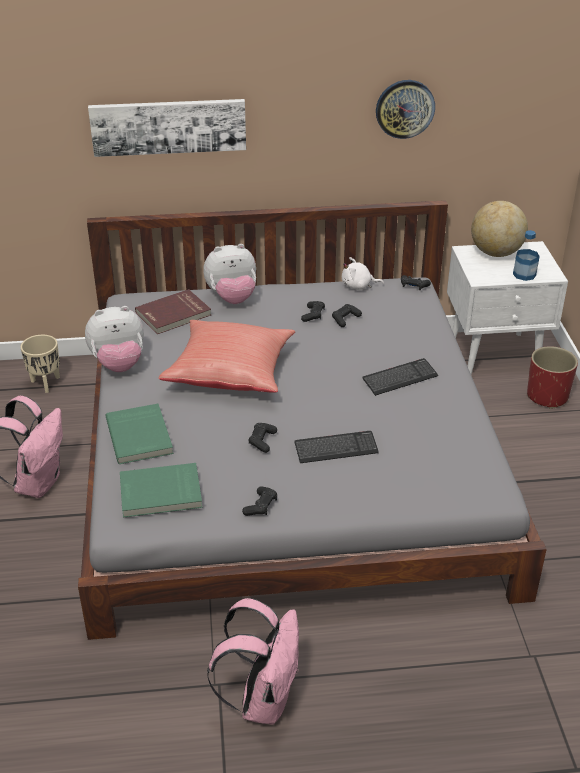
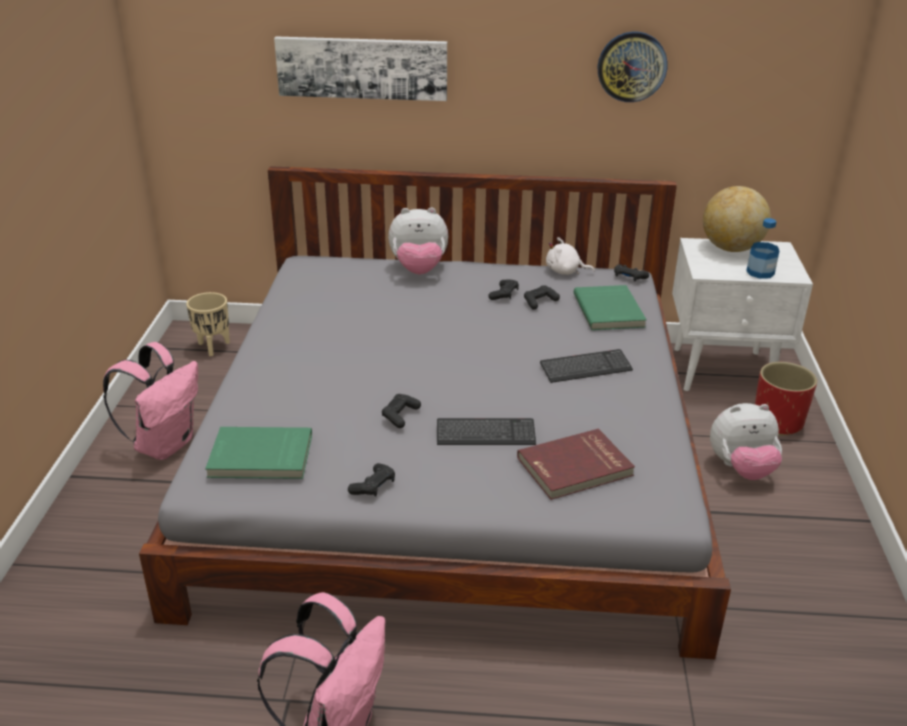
camera: 10 degrees right, 5 degrees down
plush toy [85,306,144,372] -> plush toy moved to [710,403,782,480]
green book [106,404,173,464] -> green book moved to [574,285,647,330]
red book [135,289,211,334] -> red book moved to [517,429,635,500]
red pillow [159,320,295,392] -> none

